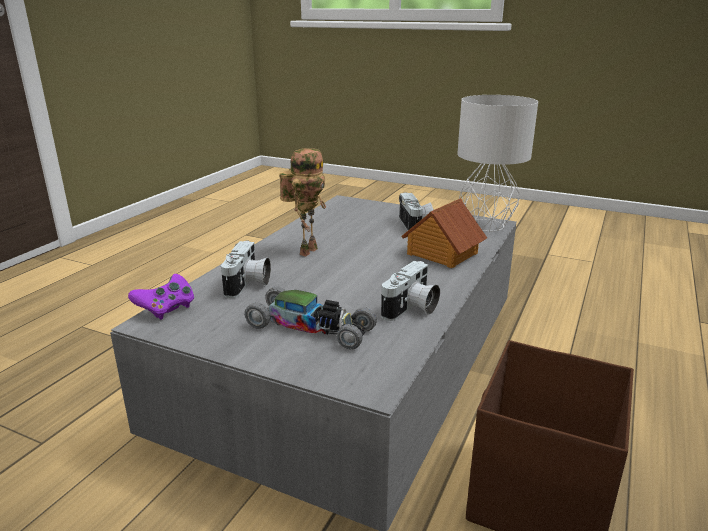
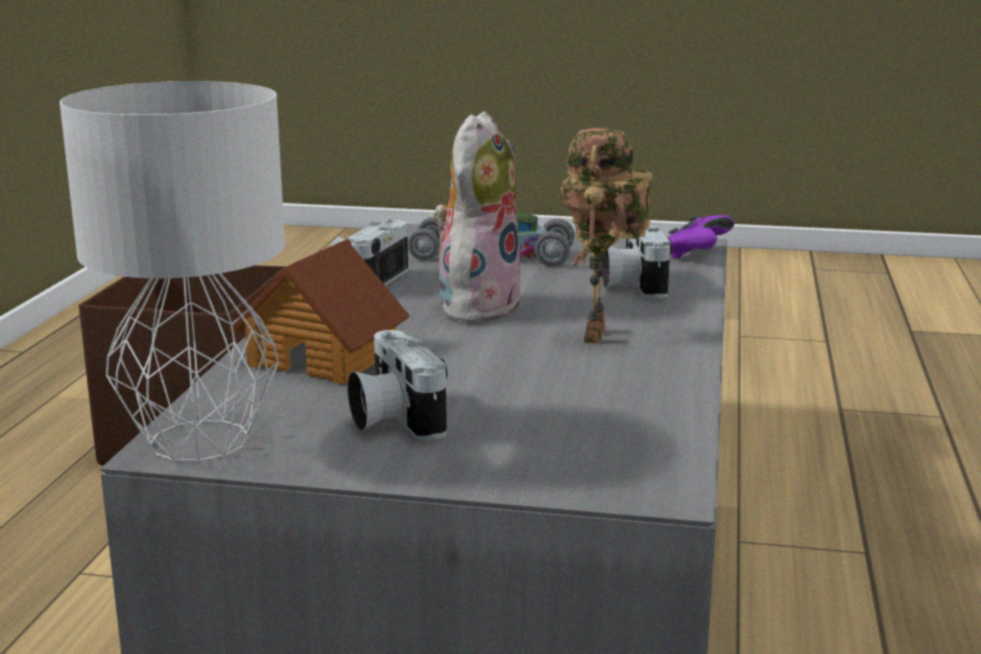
camera: 165 degrees right, 5 degrees down
none -> plush toy [434,111,523,323]

